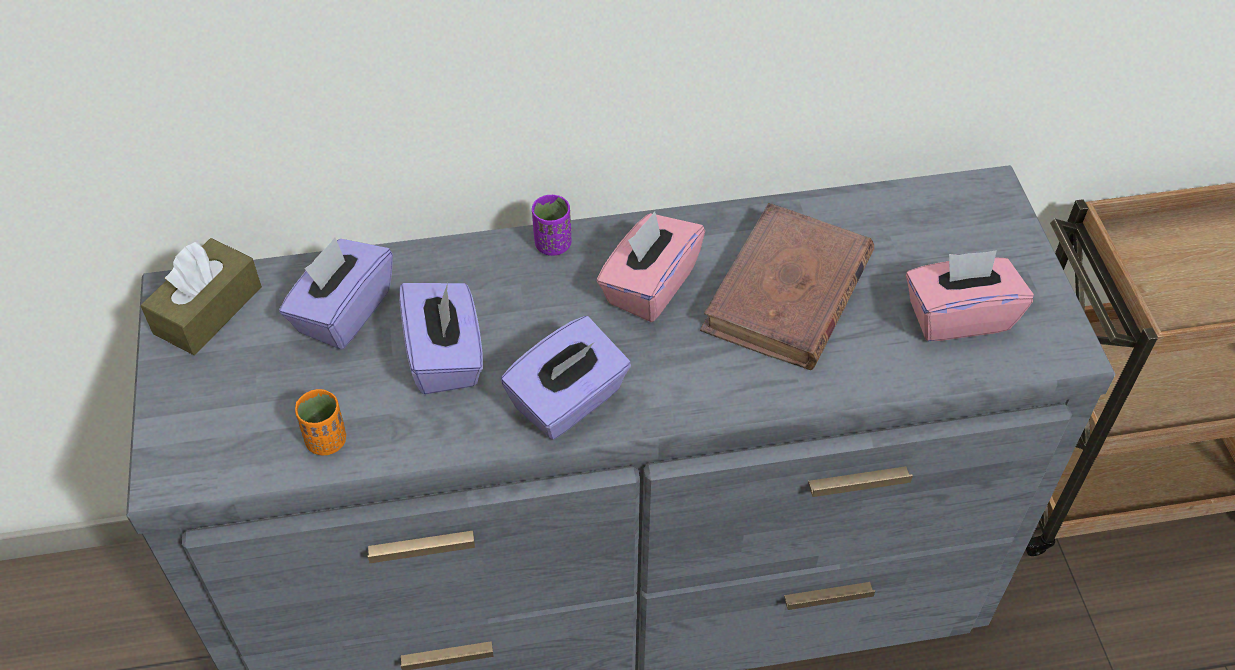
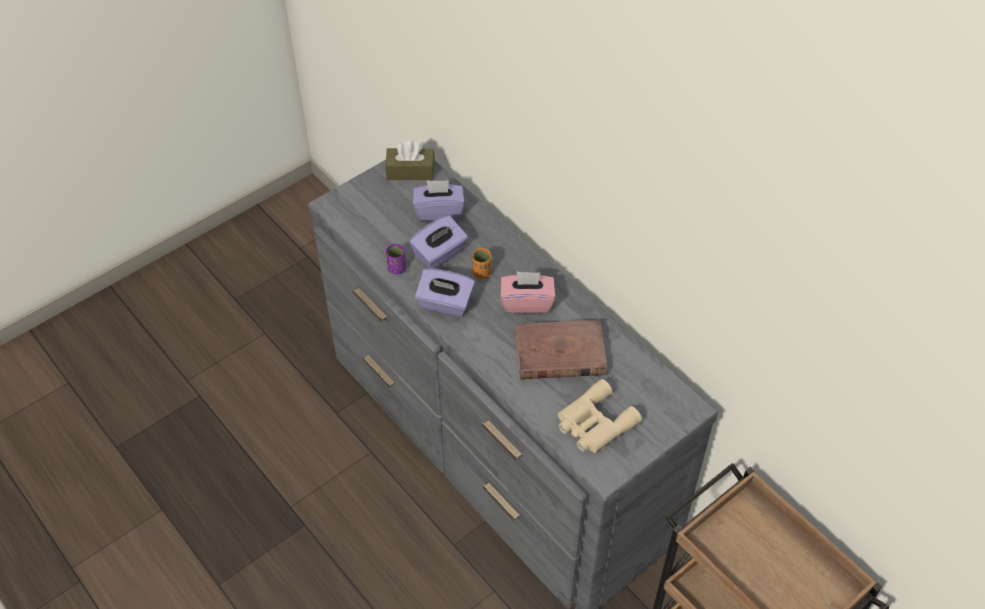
camera: 60 degrees right, 0 degrees up
orange cup [295,389,346,456] -> orange cup moved to [472,248,492,279]
purple cup [532,195,572,256] -> purple cup moved to [386,244,406,274]
pink tissue box [906,250,1034,341] -> beige binoculars [558,379,642,453]

